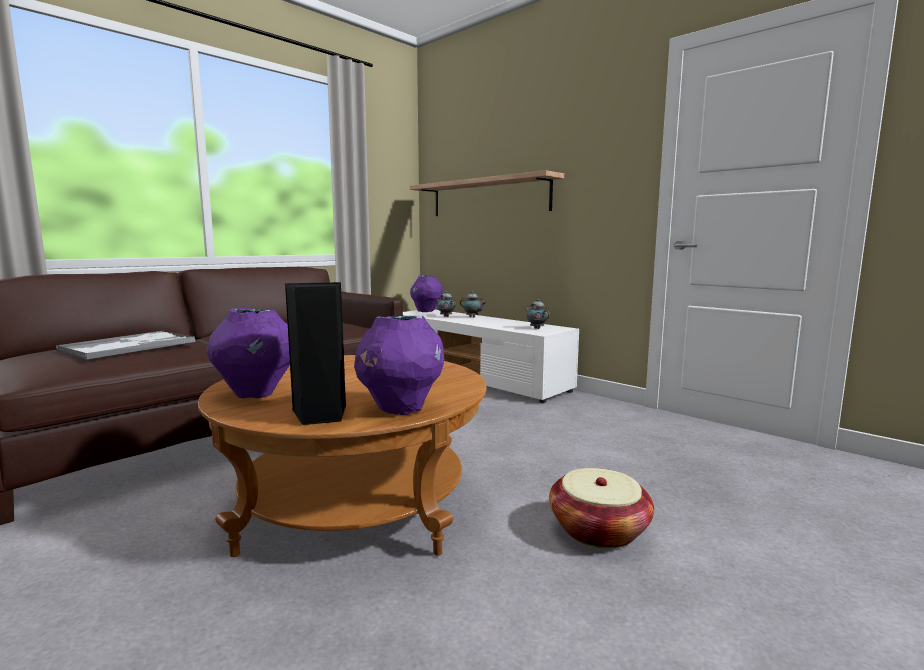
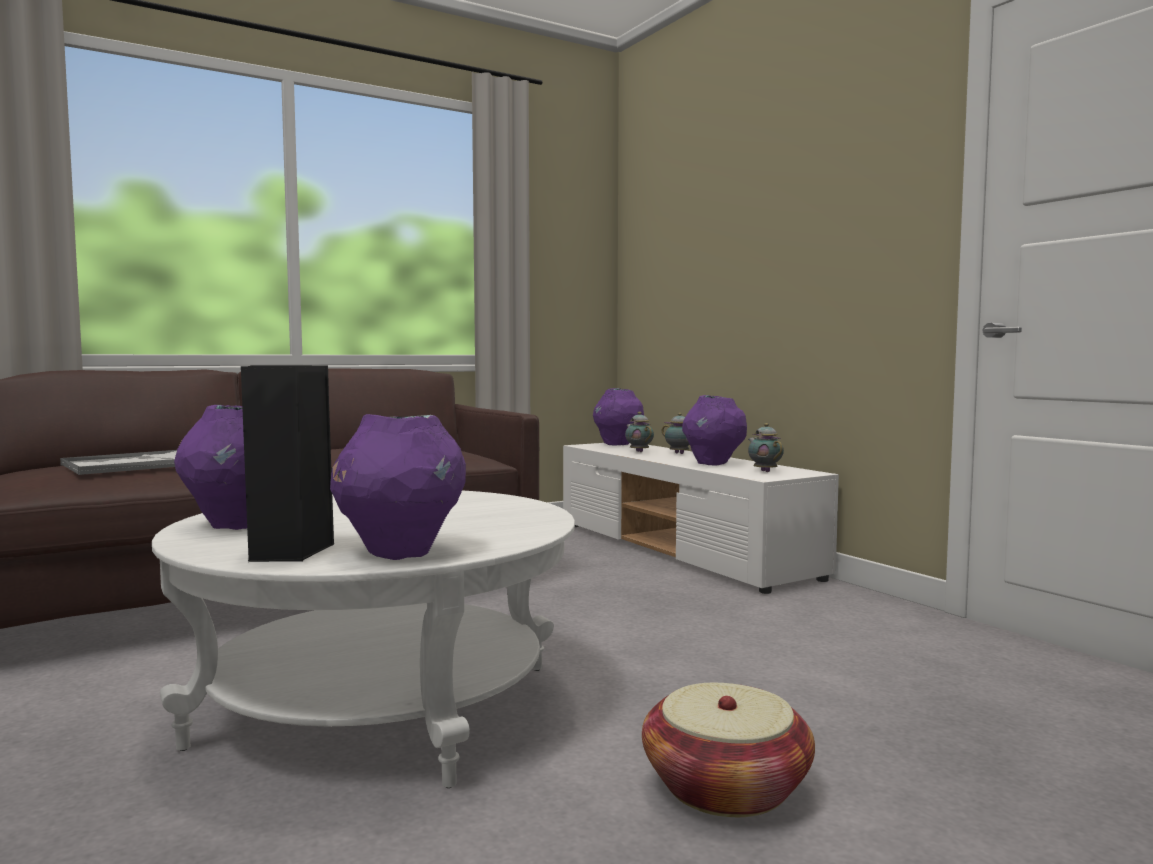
camera: 15 degrees right, 5 degrees down
brown coffee table [198,355,487,557] -> white coffee table [152,490,575,788]
shelf [410,170,564,216] -> none
none -> purple vase [682,395,747,466]

